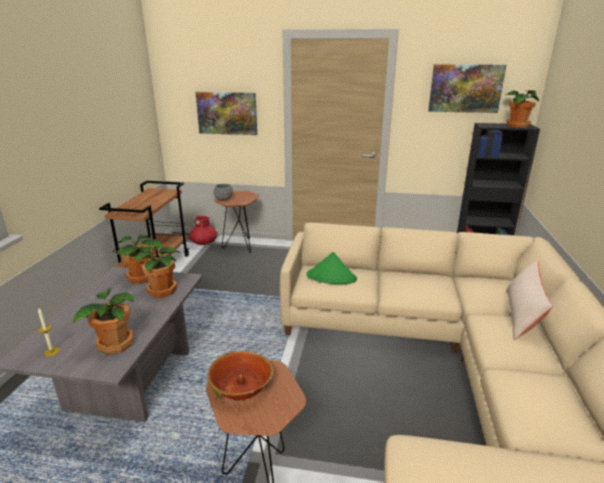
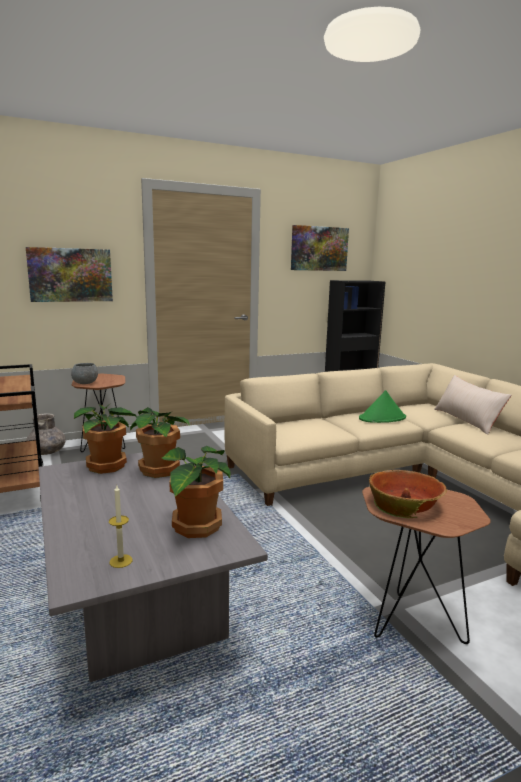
camera: 35 degrees left, 10 degrees down
red vase [190,215,217,245] -> grey vase [26,414,66,455]
green hat [306,252,357,284] -> green hat moved to [359,390,406,423]
potted plant [506,90,539,128] -> none

